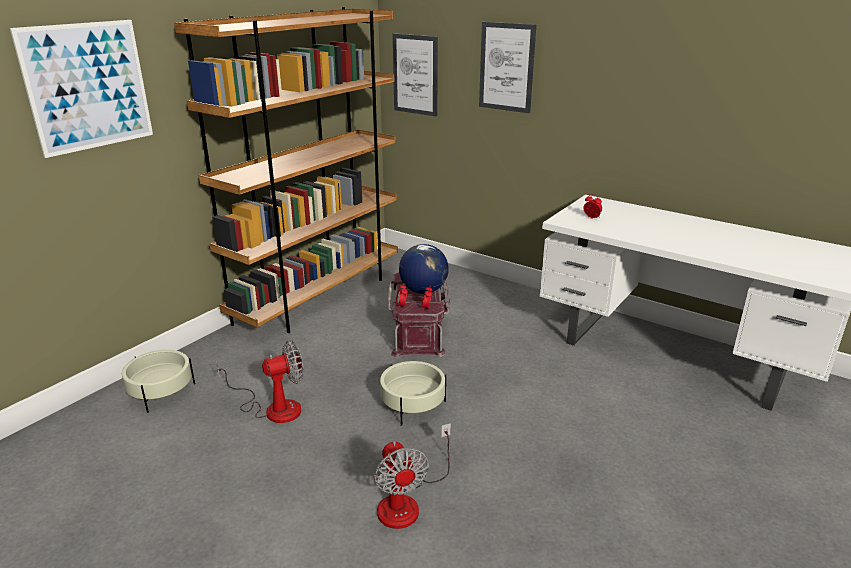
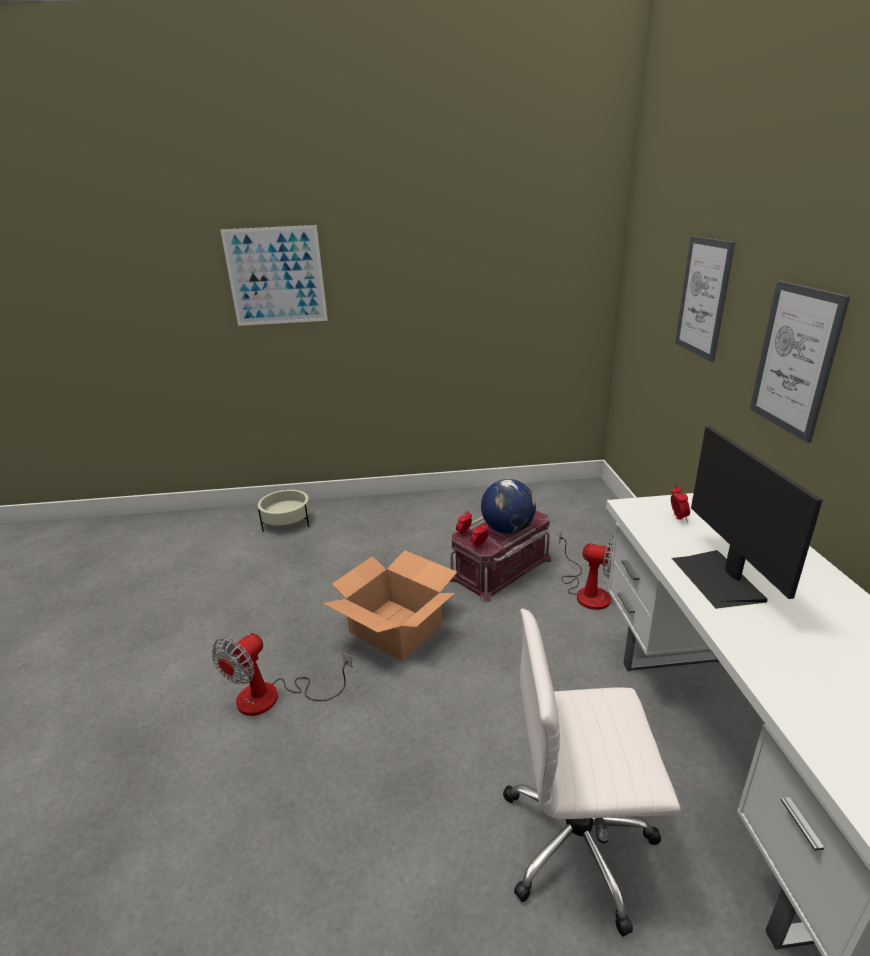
camera: 50 degrees right, 0 degrees up
brown bookcase [174,7,398,333] -> none
fan [216,341,304,423] -> fan moved to [559,530,614,610]
beige planter [380,361,446,426] -> cardboard box [323,550,457,661]
picture [393,34,438,116] -> picture moved to [750,281,850,443]
none -> white office chair [503,608,681,937]
none -> monitor [672,426,823,609]

